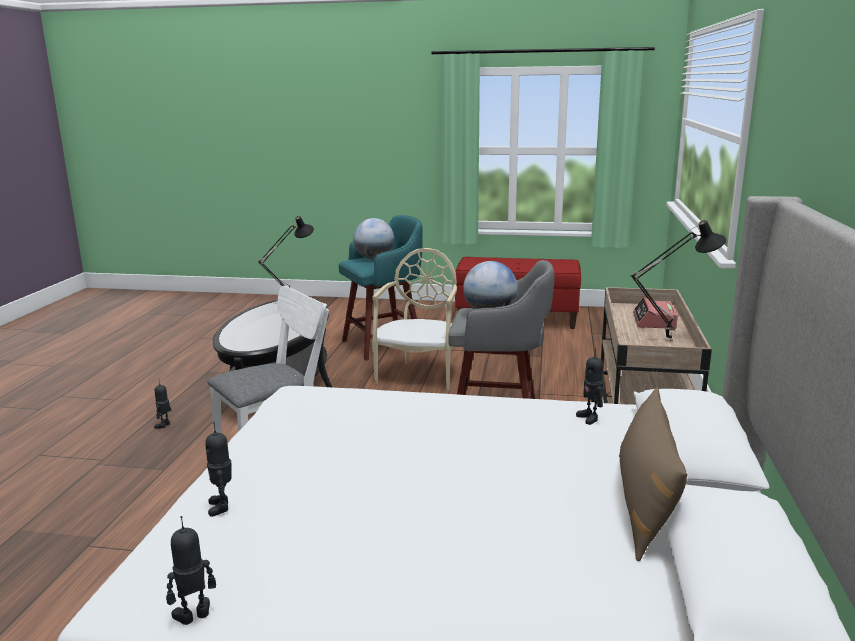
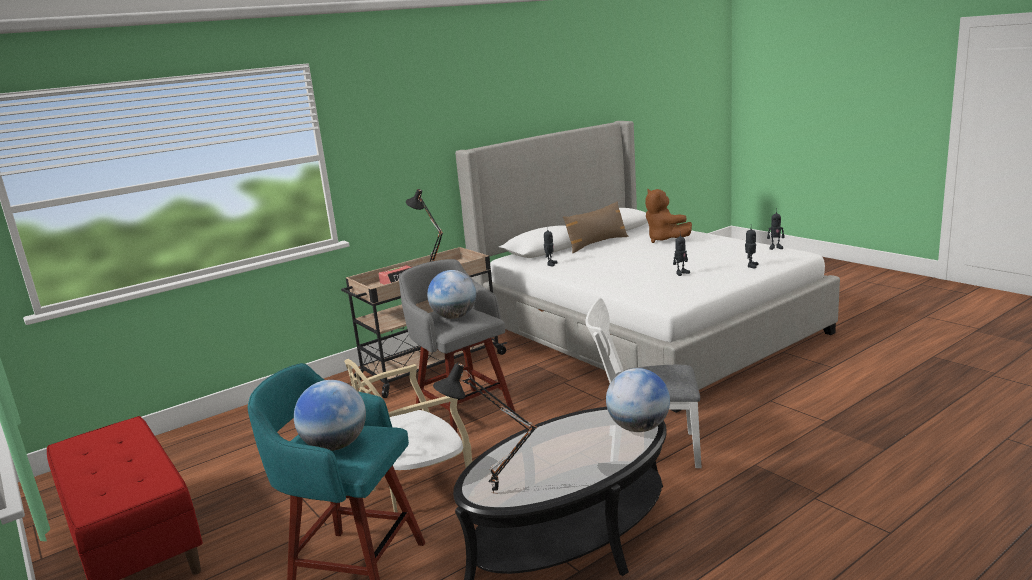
camera: 135 degrees left, 0 degrees up
toy robot [154,379,172,429] -> toy robot moved to [673,231,690,276]
none -> globe [606,368,670,432]
none -> brown plush toy [645,189,692,243]

